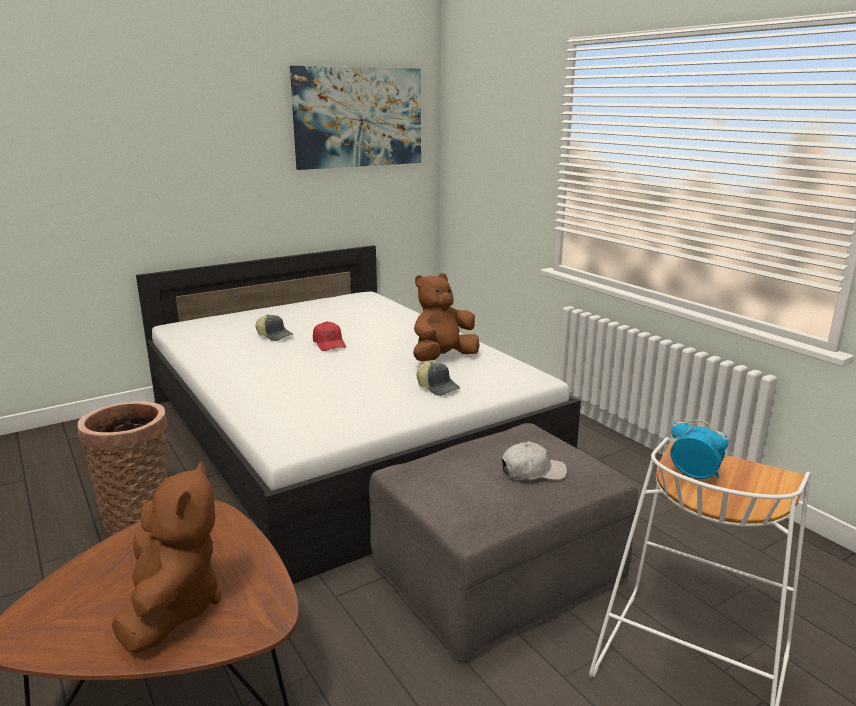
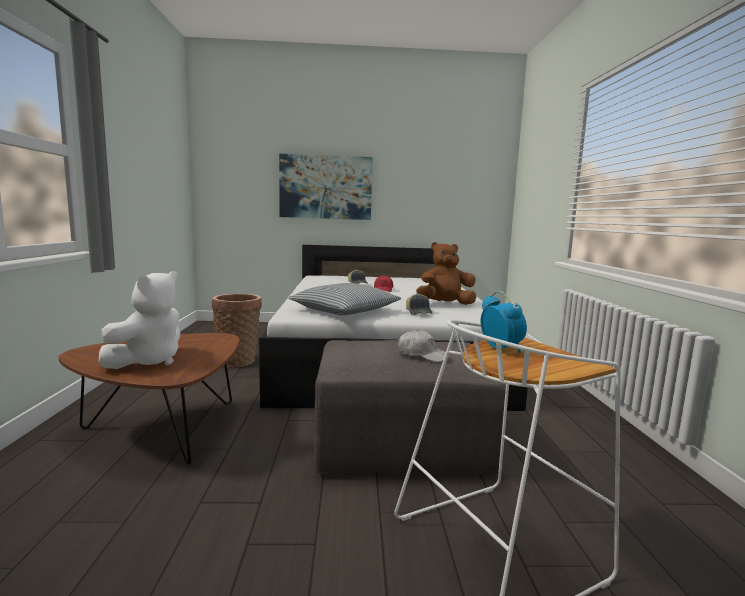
camera: 30 degrees right, 10 degrees down
brown plush toy [112,461,221,653] -> white plush toy [99,271,180,369]
picture [290,66,421,170] -> picture moved to [279,154,373,220]
none -> pillow [288,283,401,315]

